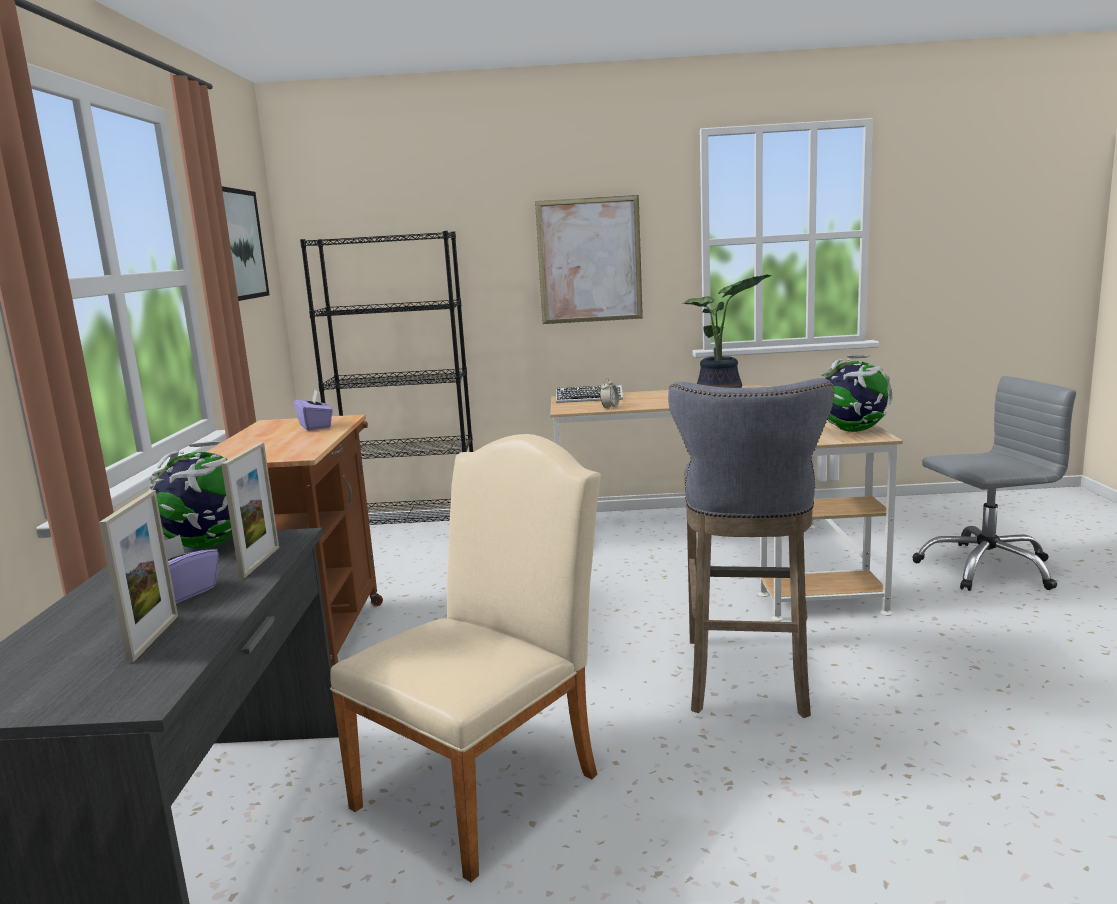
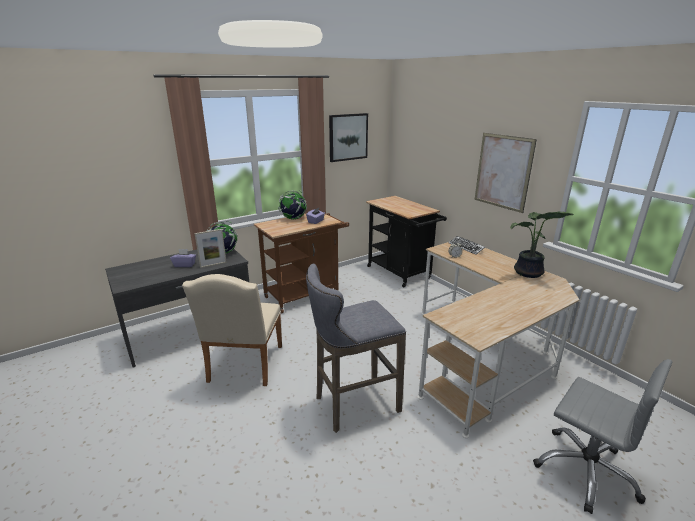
camera: 55 degrees right, 10 degrees up
picture frame [99,490,178,662] -> none
black bookcase [300,231,473,525] -> black cart [366,196,447,287]
beige chair [330,434,601,882] -> beige chair turned 90 degrees clockwise [182,274,282,386]
globe [821,355,892,432] -> globe moved to [278,190,307,219]

